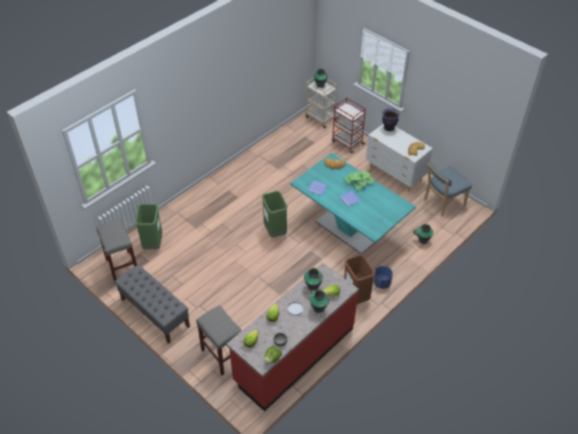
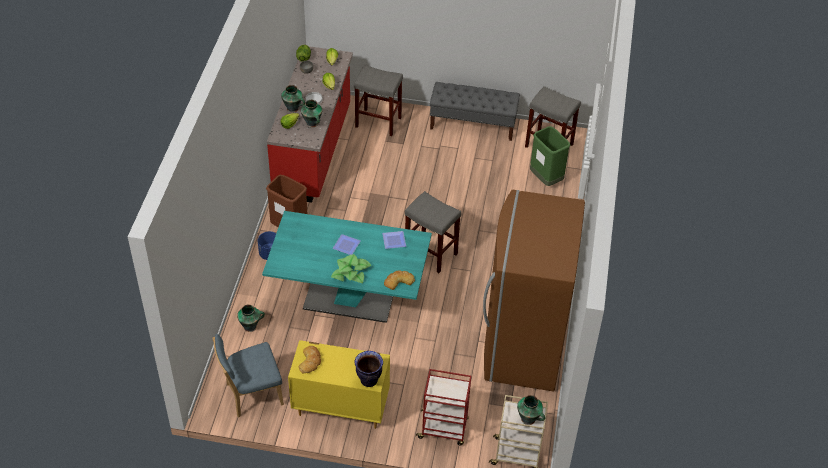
camera: 145 degrees right, 0 degrees up
green trash can [262,191,288,237] -> grey stool [405,191,461,273]
white dresser [366,124,433,192] -> yellow dresser [288,340,390,429]
blue chair [424,161,472,217] -> blue chair turned 135 degrees counterclockwise [212,334,284,417]
none -> brown fridge [483,190,585,391]

